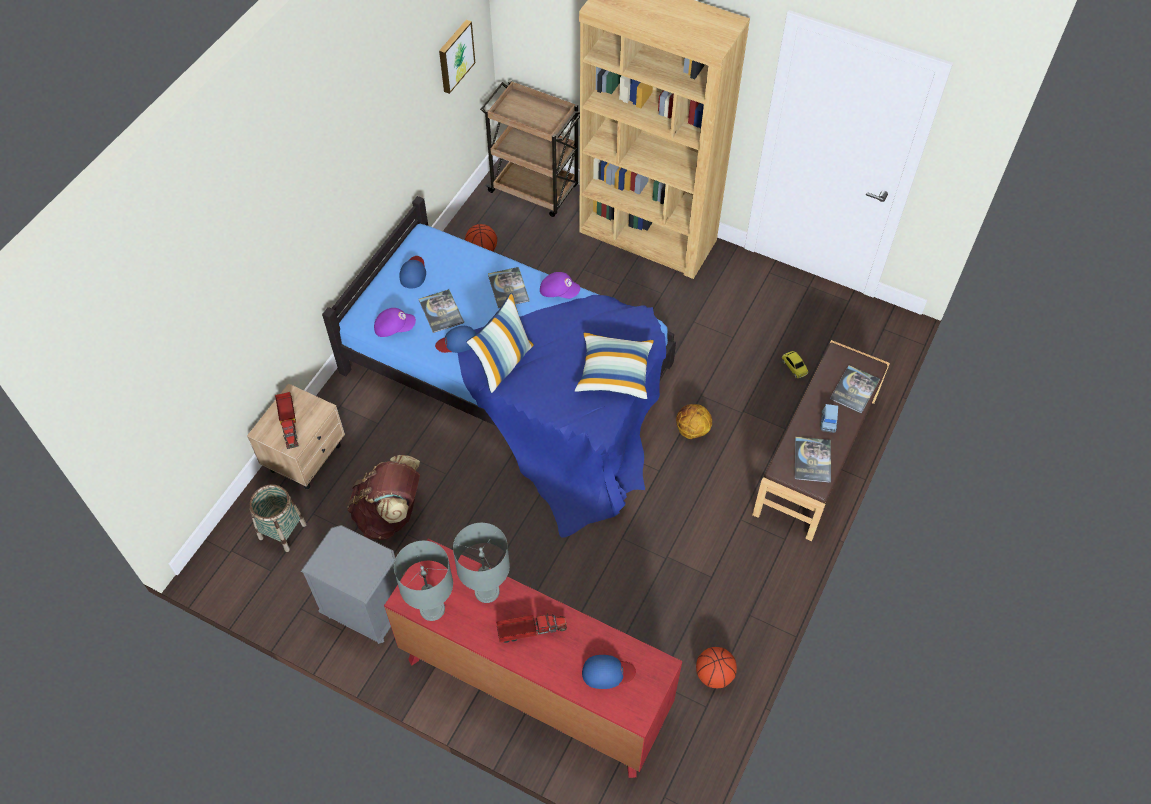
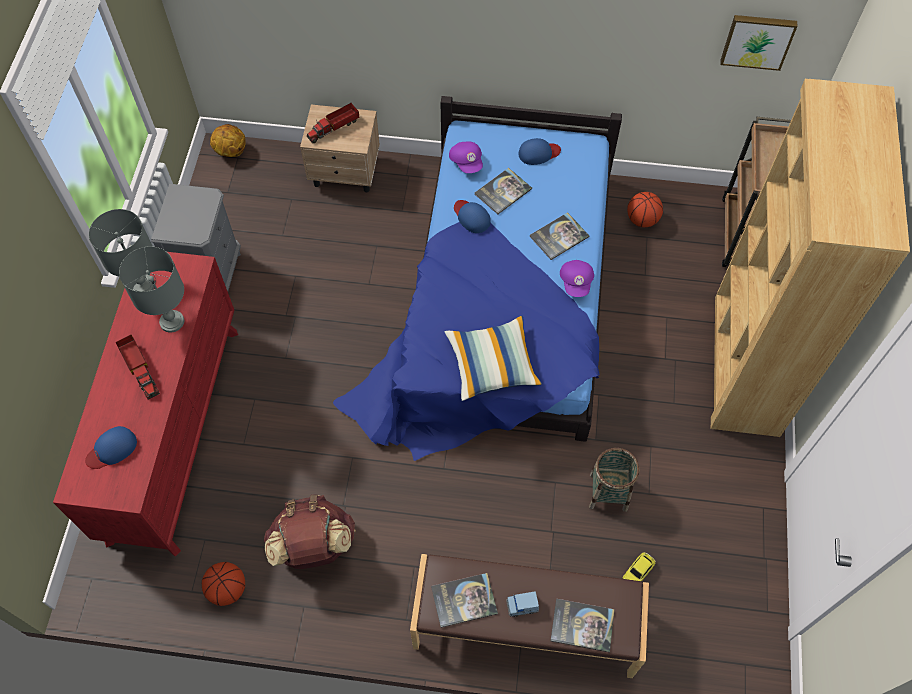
camera: 70 degrees right, 5 degrees up
basket [249,484,307,552] -> basket moved to [589,448,640,512]
brown backpack [347,455,420,540] -> brown backpack moved to [264,494,356,569]
pillow [467,293,534,393] -> none
blue cap [582,655,636,689] -> blue cap turned 75 degrees clockwise [85,426,137,469]
basketball [676,404,712,439] -> basketball moved to [210,124,246,157]

